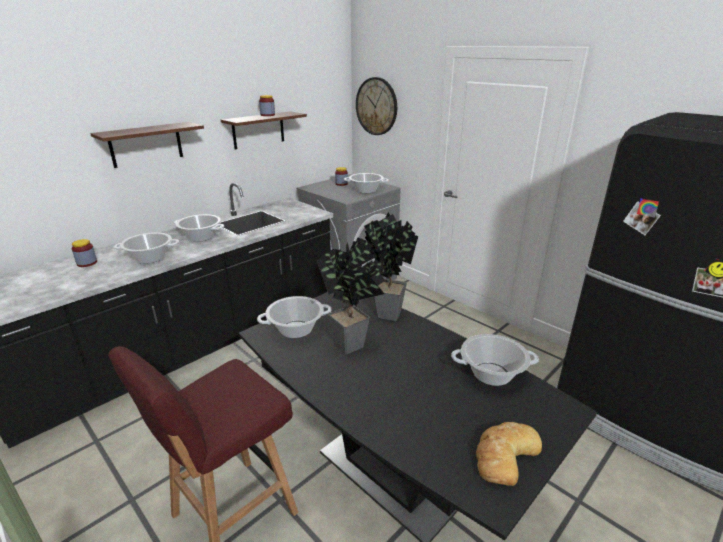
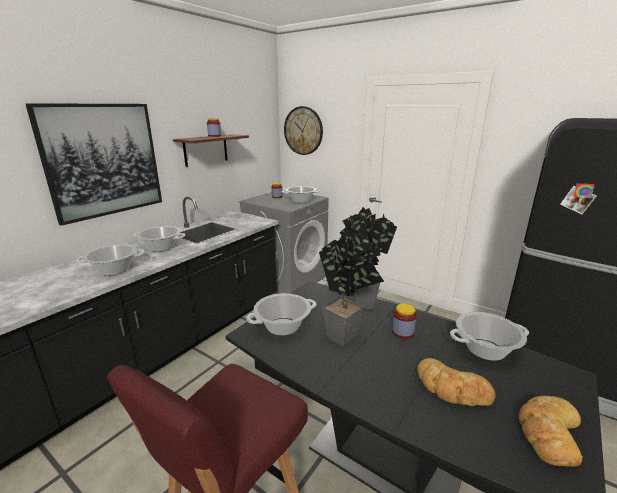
camera: 10 degrees left, 5 degrees down
jar [72,239,97,267] -> jar moved to [392,304,416,338]
shelf [90,122,204,168] -> picture [25,103,162,226]
none -> bread [417,358,496,406]

